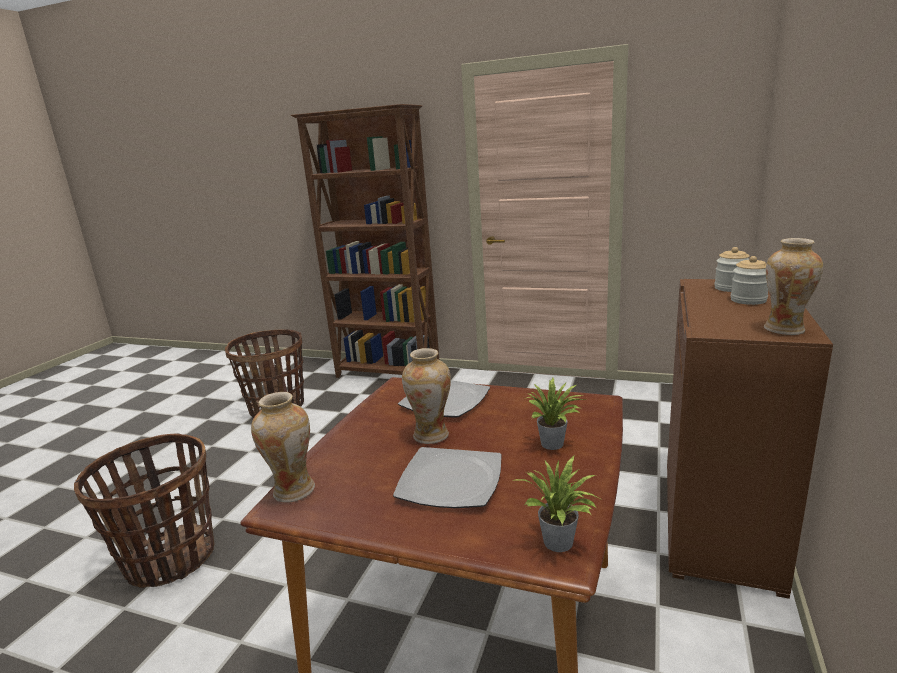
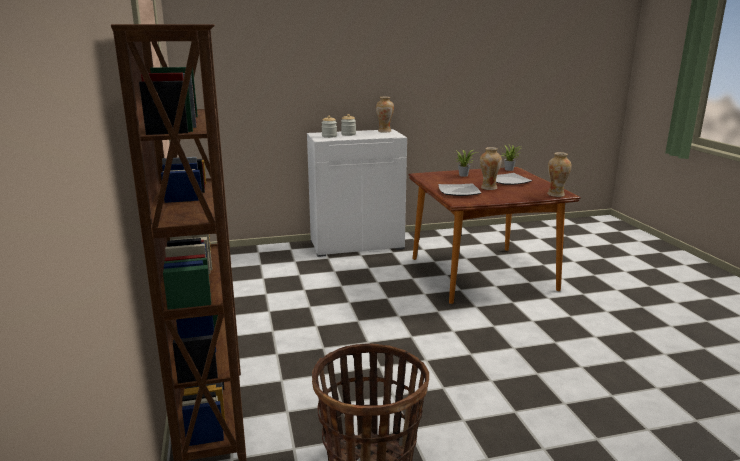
camera: 125 degrees left, 0 degrees up
basket [74,434,215,588] -> none
brown cabinet [667,279,833,599] -> white cabinet [307,129,407,257]

